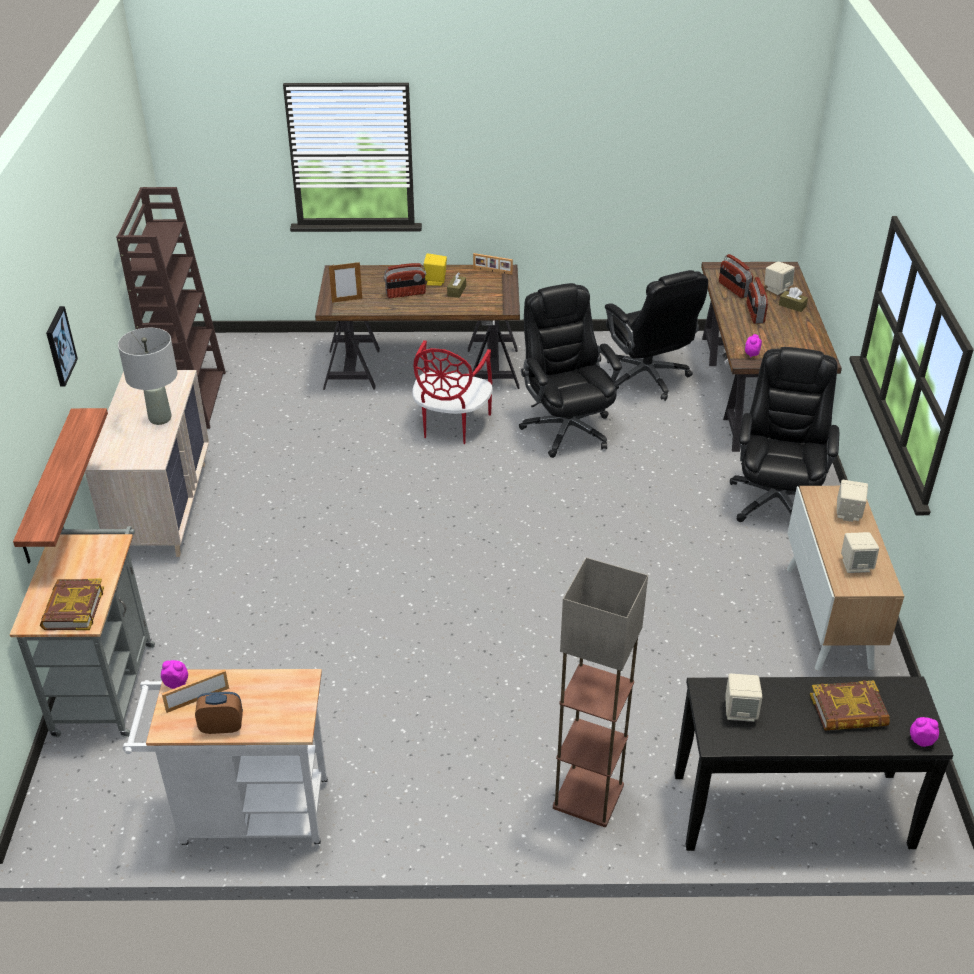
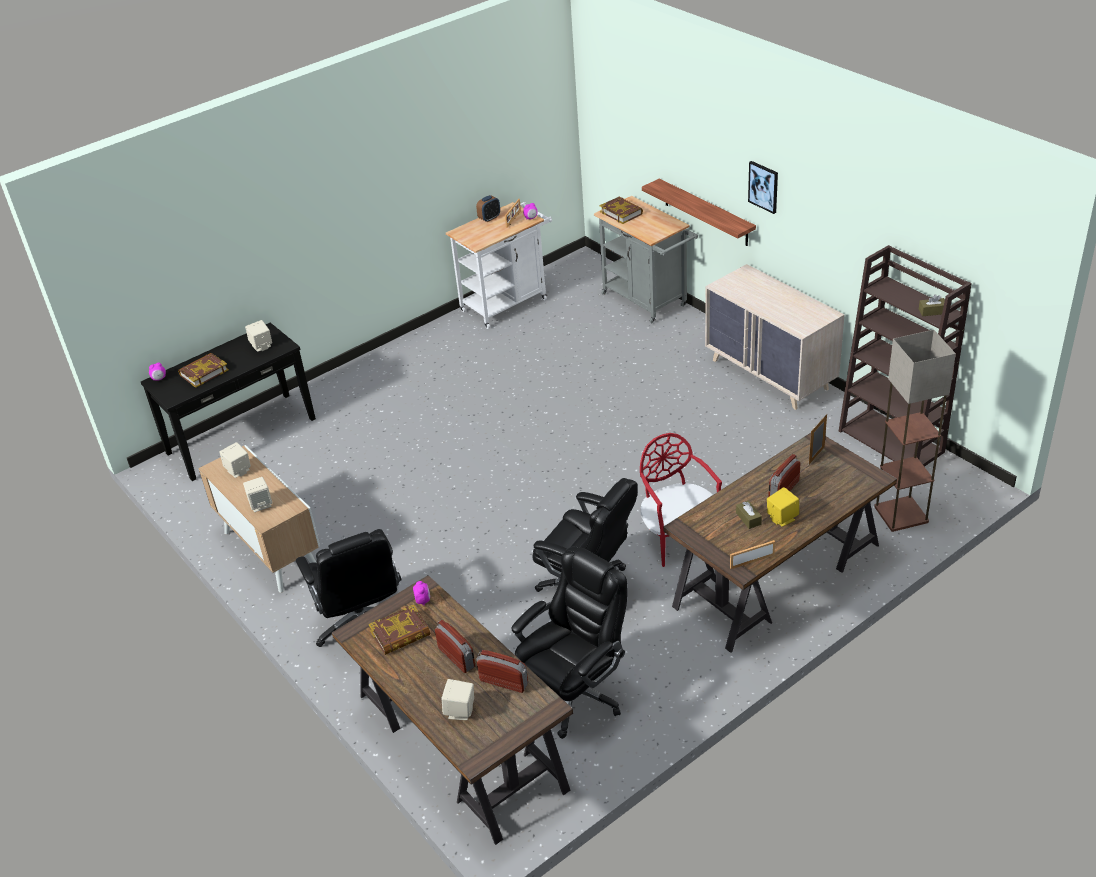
camera: 145 degrees right, 0 degrees up
grey table lamp [118,328,177,425] -> none
floor lamp [553,557,648,827] -> floor lamp moved to [874,330,956,532]
black office chair [605,270,708,401] -> black office chair turned 105 degrees clockwise [511,546,627,739]
brown tissue box [779,287,808,312] -> brown tissue box moved to [919,294,945,316]
none -> book [369,605,430,655]

